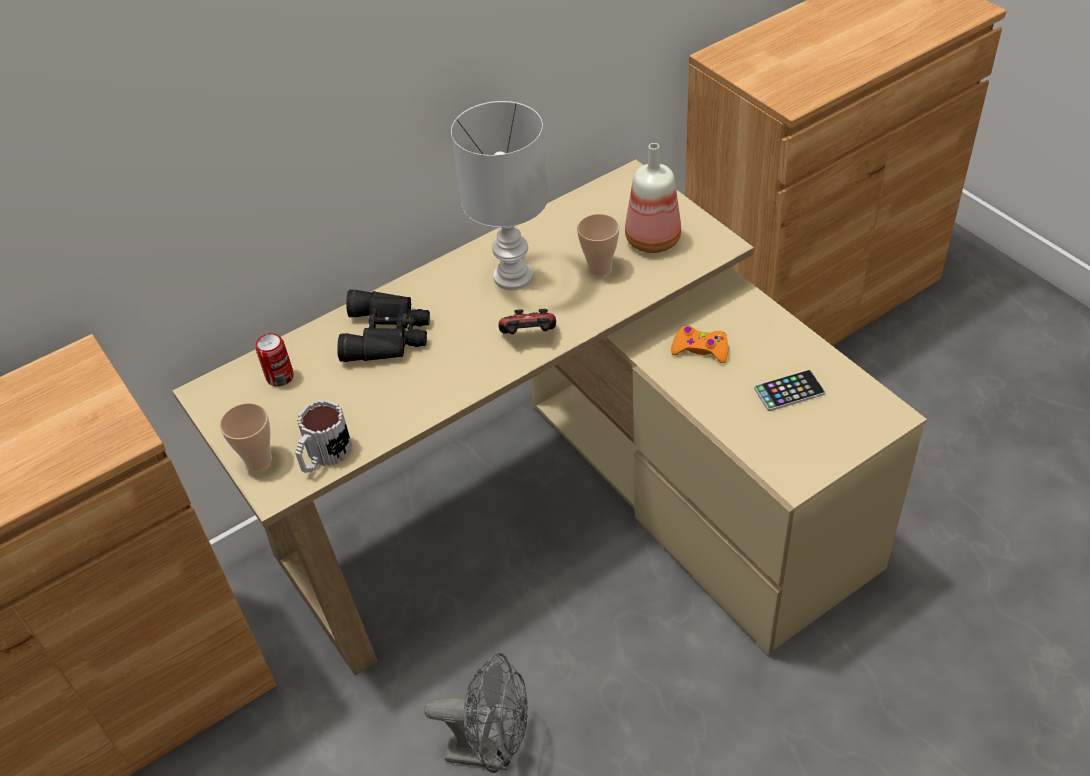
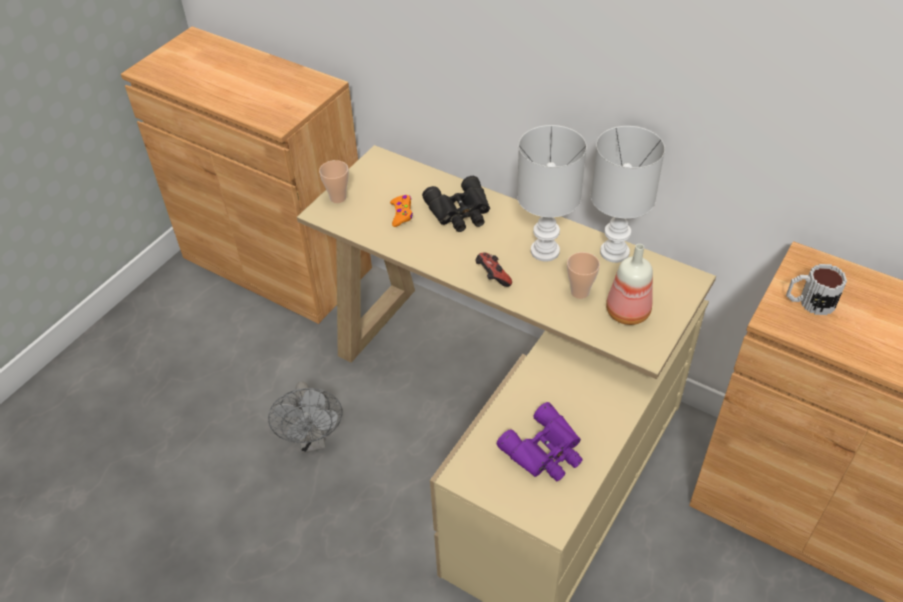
camera: 65 degrees right, 0 degrees up
can [256,333,294,387] -> none
mug [295,400,352,473] -> mug moved to [786,264,847,315]
orange game controller [671,326,728,363] -> orange game controller moved to [390,195,413,227]
phone [754,370,825,411] -> purple binoculars [497,402,583,481]
none -> white table lamp [591,126,665,263]

